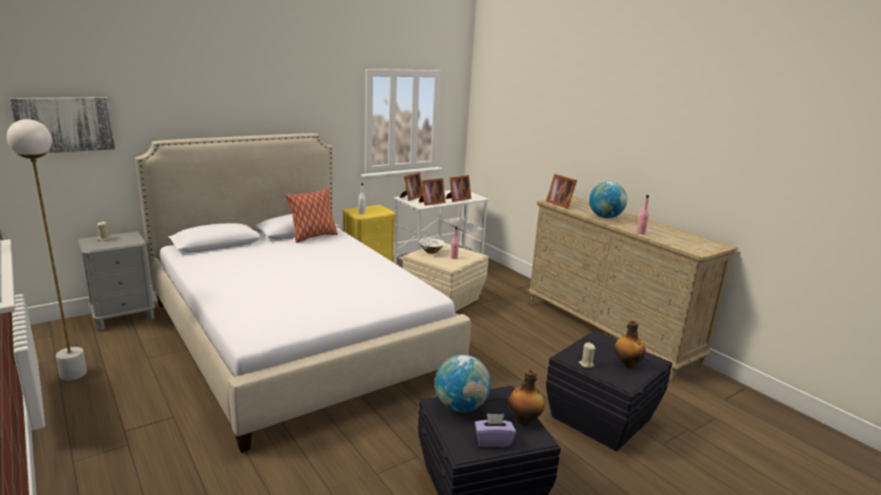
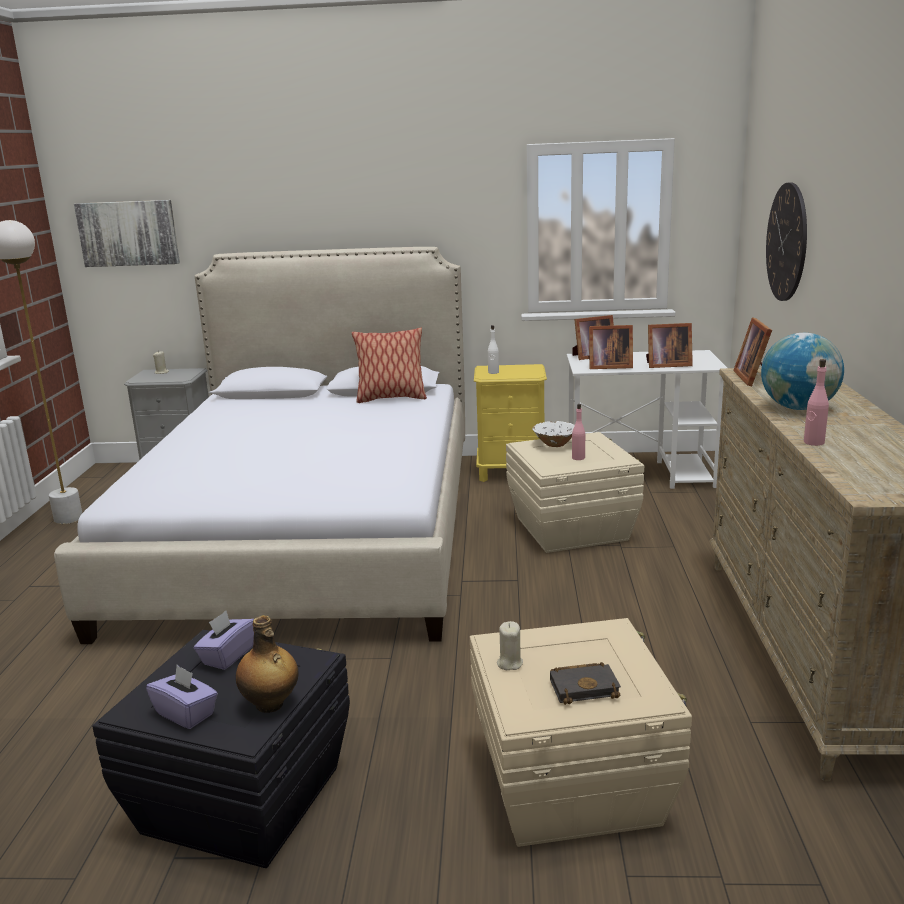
camera: 40 degrees right, 0 degrees up
globe [435,355,491,412] -> purple tissue box [194,611,254,670]
black storage box [546,331,672,452] -> beige storage box [470,618,692,847]
bottle [614,320,646,368] -> black book [550,662,621,705]
none -> wall clock [766,182,807,301]

